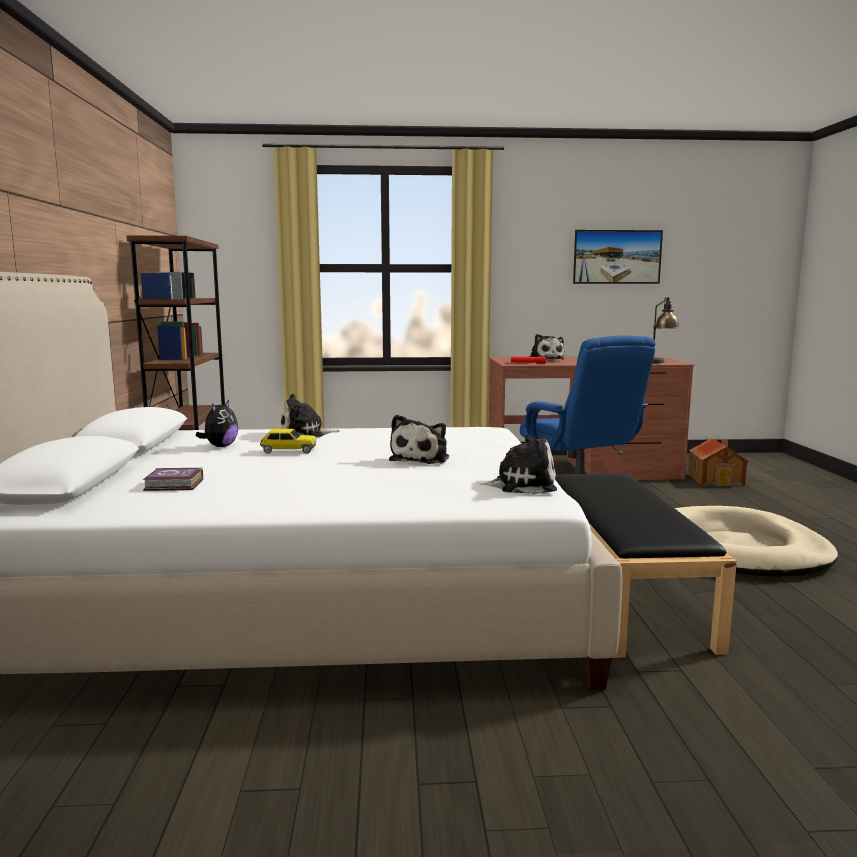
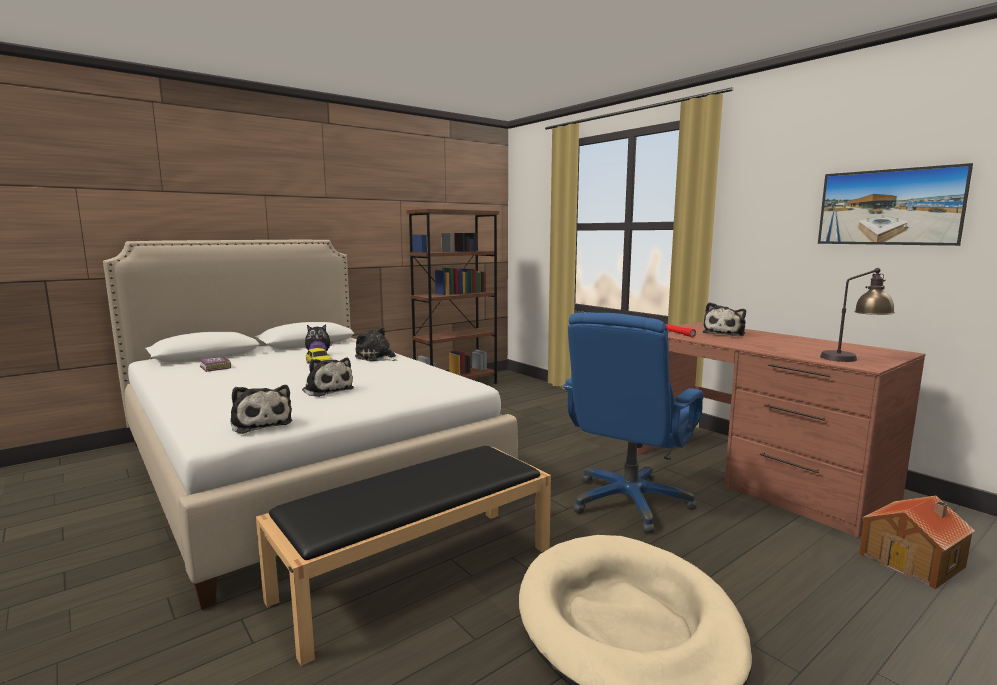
camera: 55 degrees right, 0 degrees up
plush toy [389,415,449,464] -> plush toy turned 120 degrees counterclockwise [302,357,354,397]

